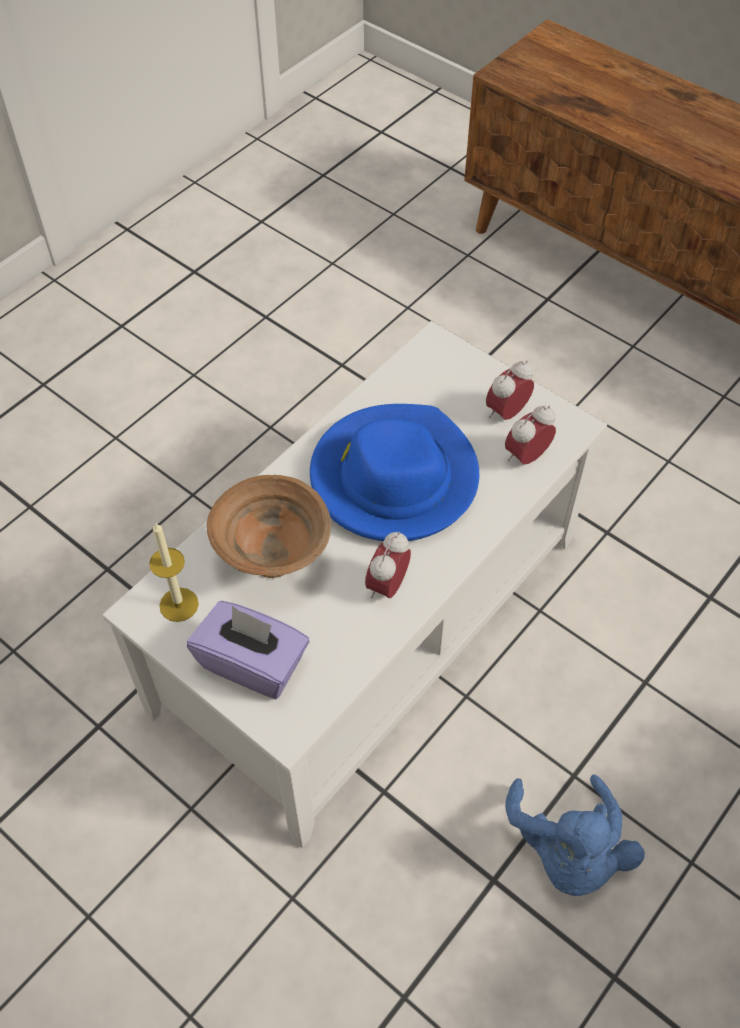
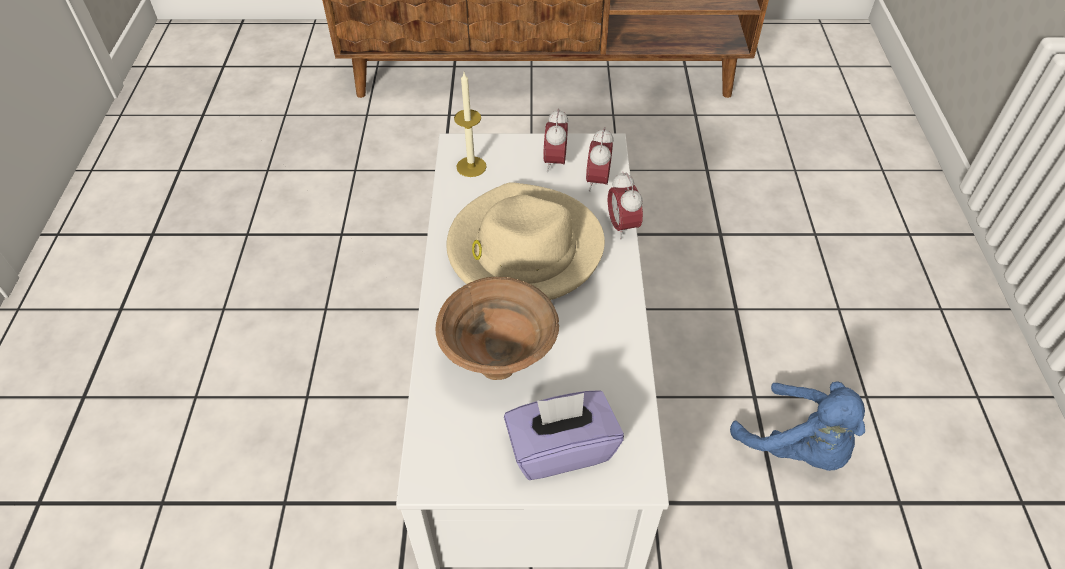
camera: 40 degrees left, 5 degrees down
candle [149,522,199,622] -> candle moved to [454,73,487,177]
blue hat [310,404,479,541] -> beige hat [446,182,605,300]
alarm clock [365,532,411,598] -> alarm clock moved to [608,171,643,239]

